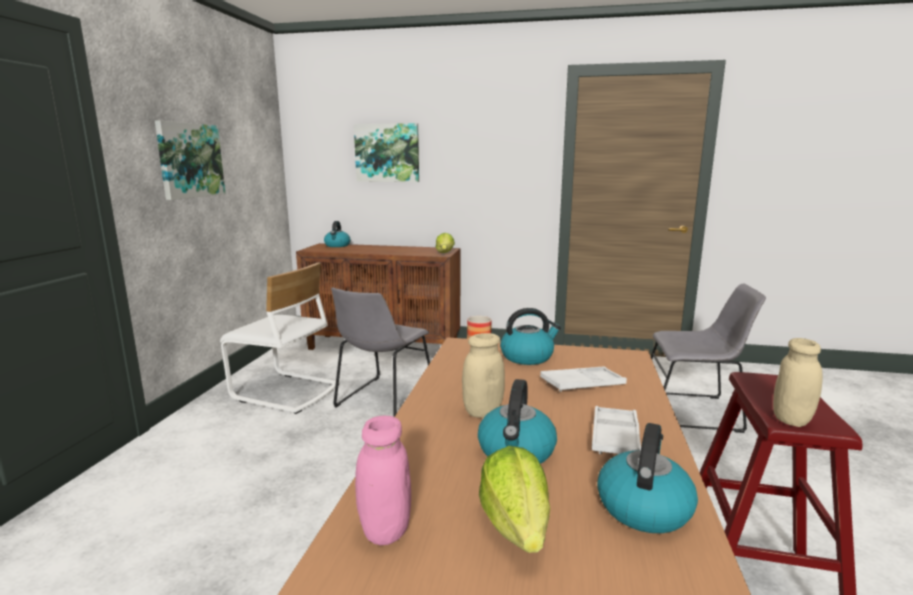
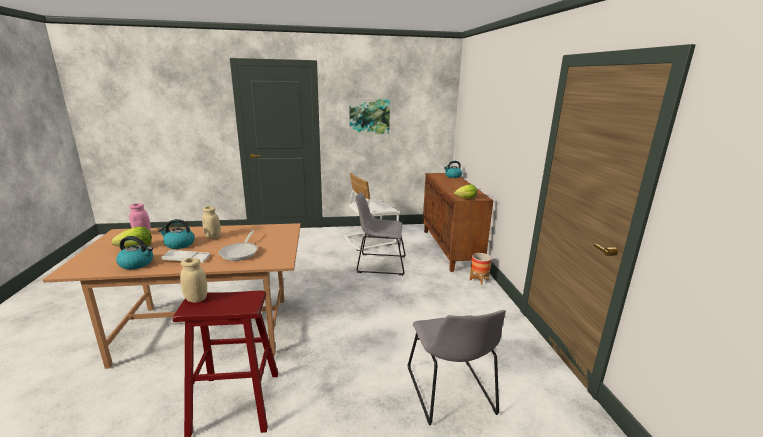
camera: 70 degrees right, 5 degrees up
white chair [220,263,339,414] -> white chair turned 60 degrees clockwise [344,173,400,251]
picture [354,123,419,182] -> none
kettle [500,308,561,365] -> none
white tray [540,367,627,392] -> frying pan [219,230,258,261]

